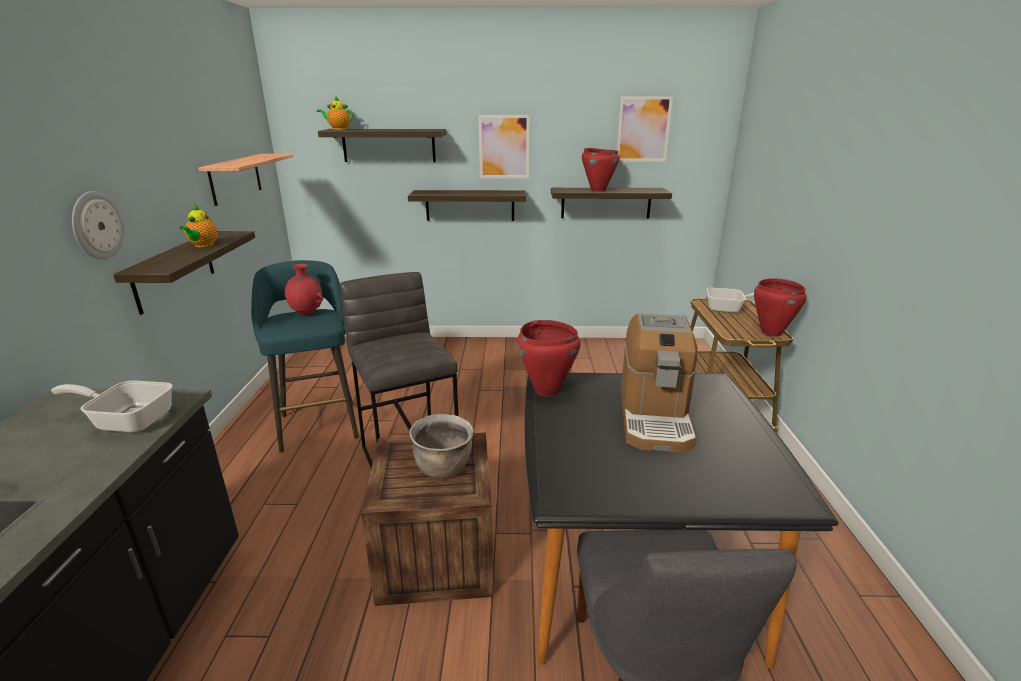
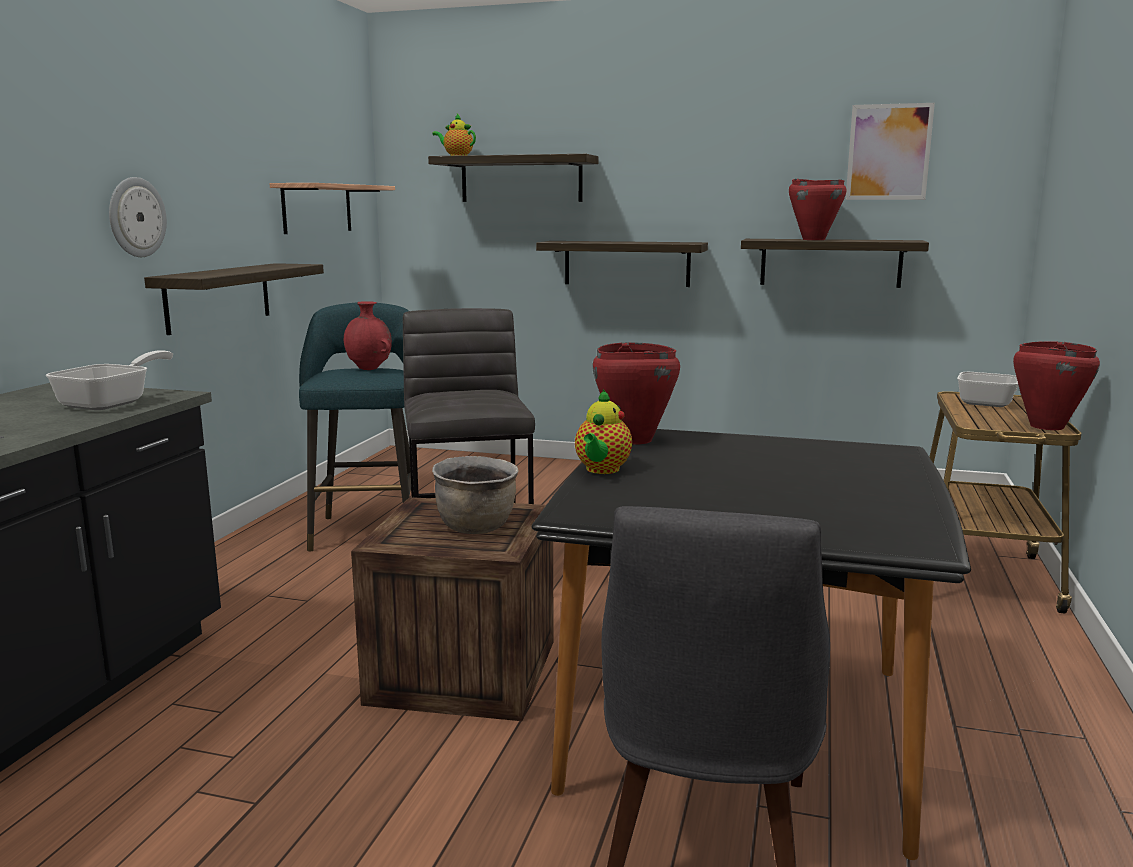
camera: 15 degrees right, 10 degrees down
frying pan [51,380,172,432] -> frying pan turned 90 degrees clockwise [46,350,173,410]
teapot [179,204,218,247] -> teapot moved to [575,389,632,474]
picture [479,115,530,178] -> none
coffee machine [621,313,698,453] -> none

